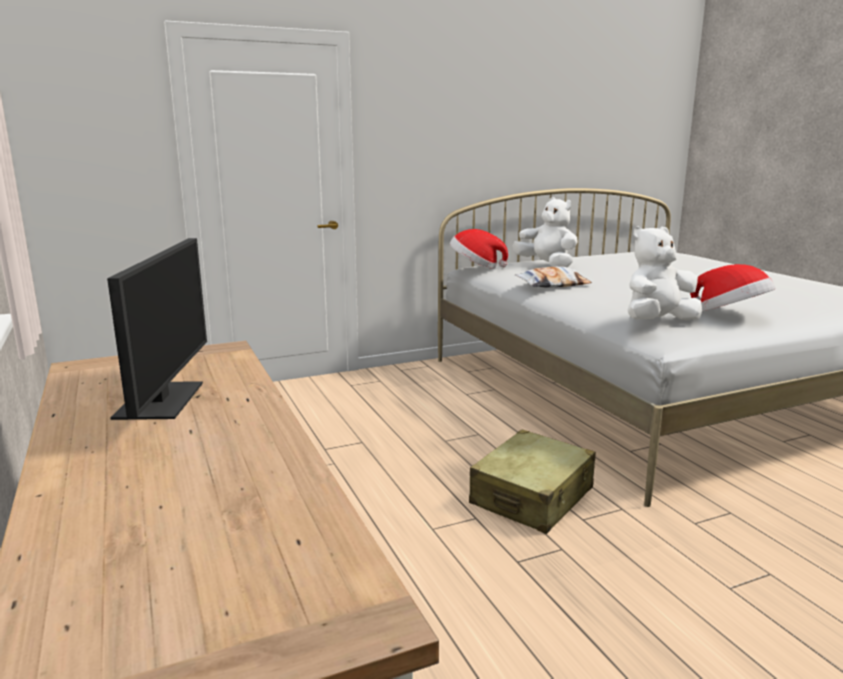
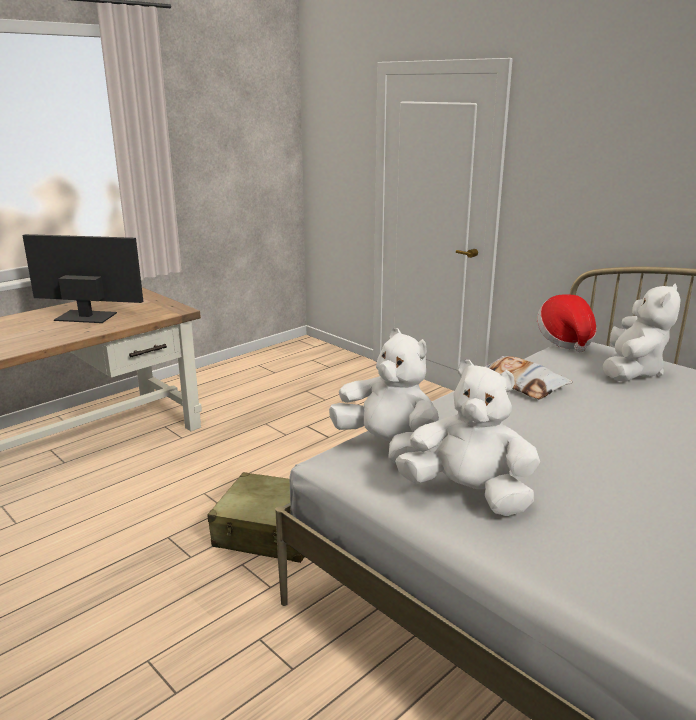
camera: 70 degrees right, 5 degrees up
monitor [107,238,207,420] -> monitor turned 150 degrees counterclockwise [22,234,143,323]
hat [690,264,775,311] -> white plush toy [395,360,540,516]

